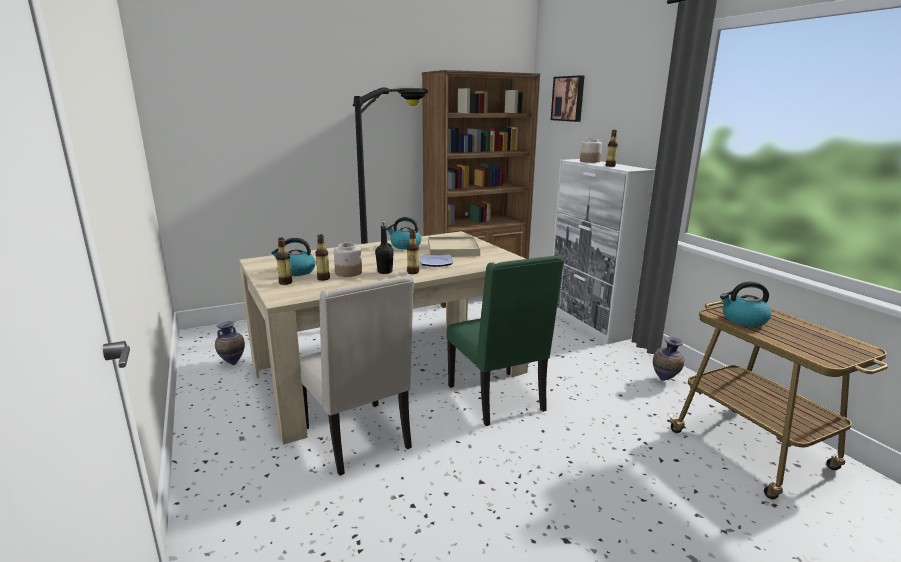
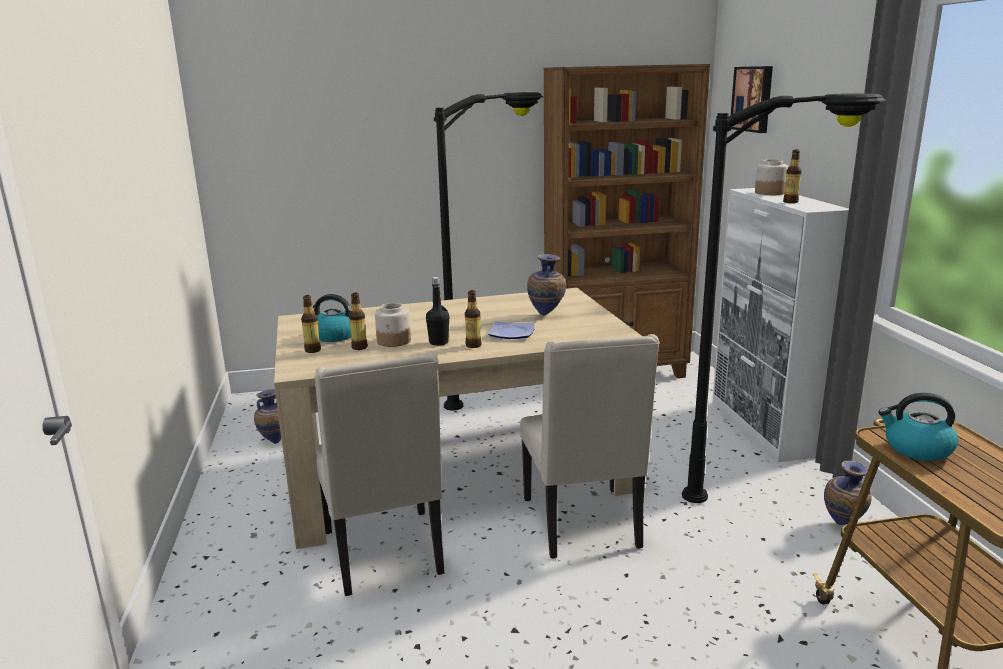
camera: 15 degrees right, 0 degrees up
kettle [386,217,422,249] -> none
beige tray [428,236,480,257] -> vase [527,254,566,315]
green chair [447,254,564,426] -> beige chair [520,334,660,558]
none -> black floor lamp [682,93,886,503]

